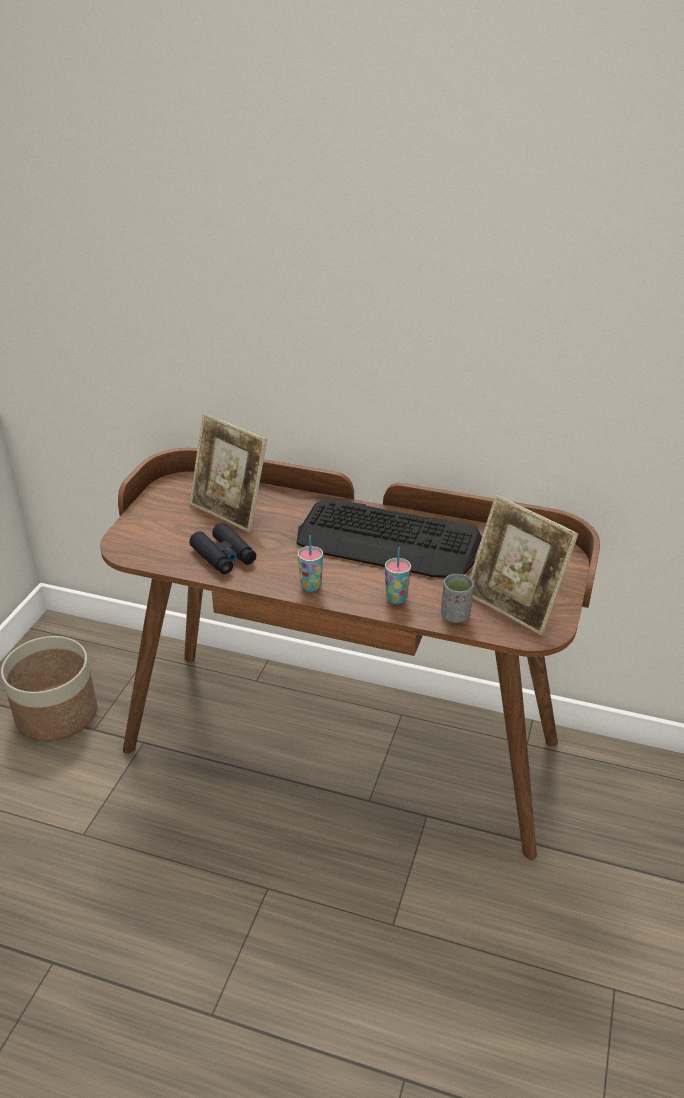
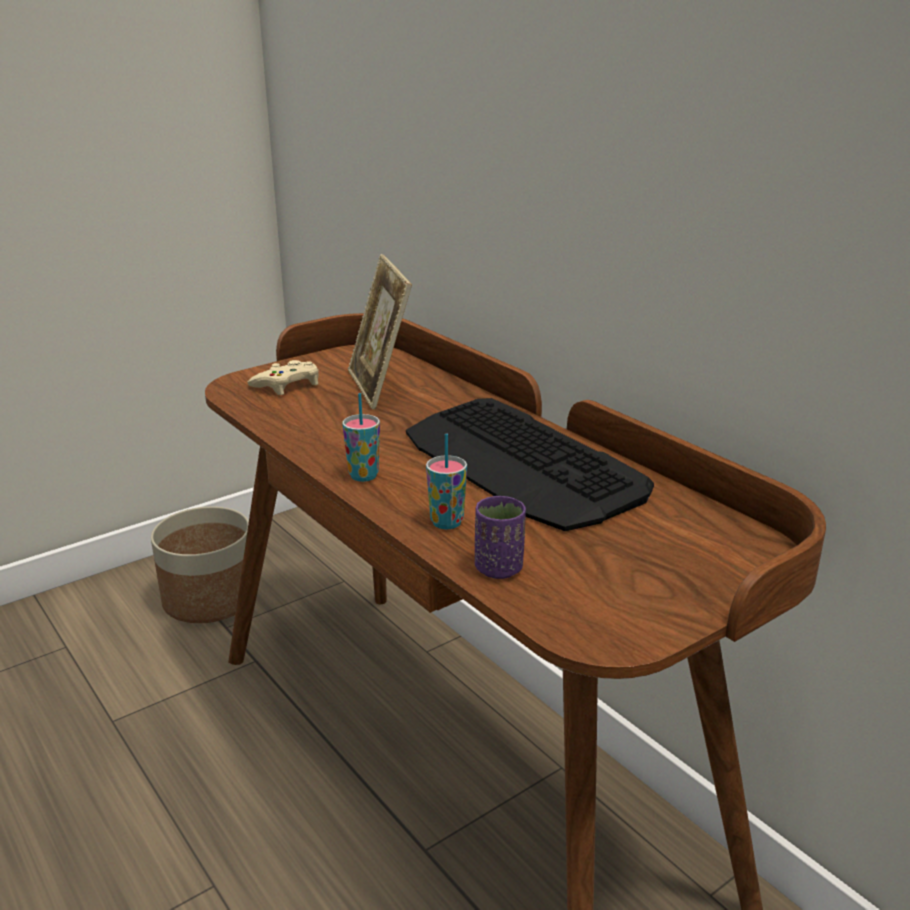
camera: 35 degrees right, 10 degrees down
black binoculars [189,523,256,574] -> none
grey cup [441,574,474,623] -> purple cup [475,496,526,579]
picture frame [470,495,579,636] -> none
none -> beige game controller [247,360,319,395]

